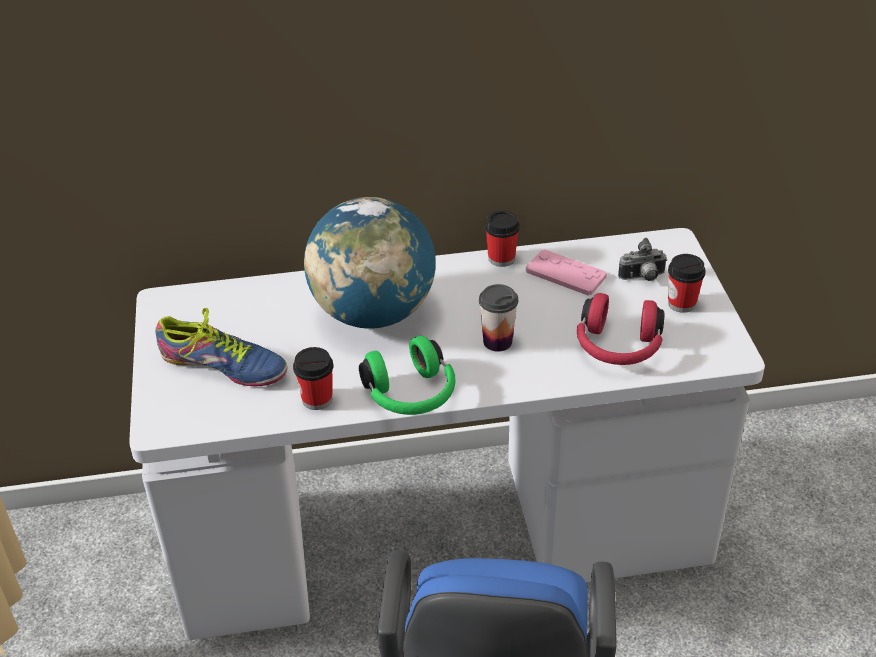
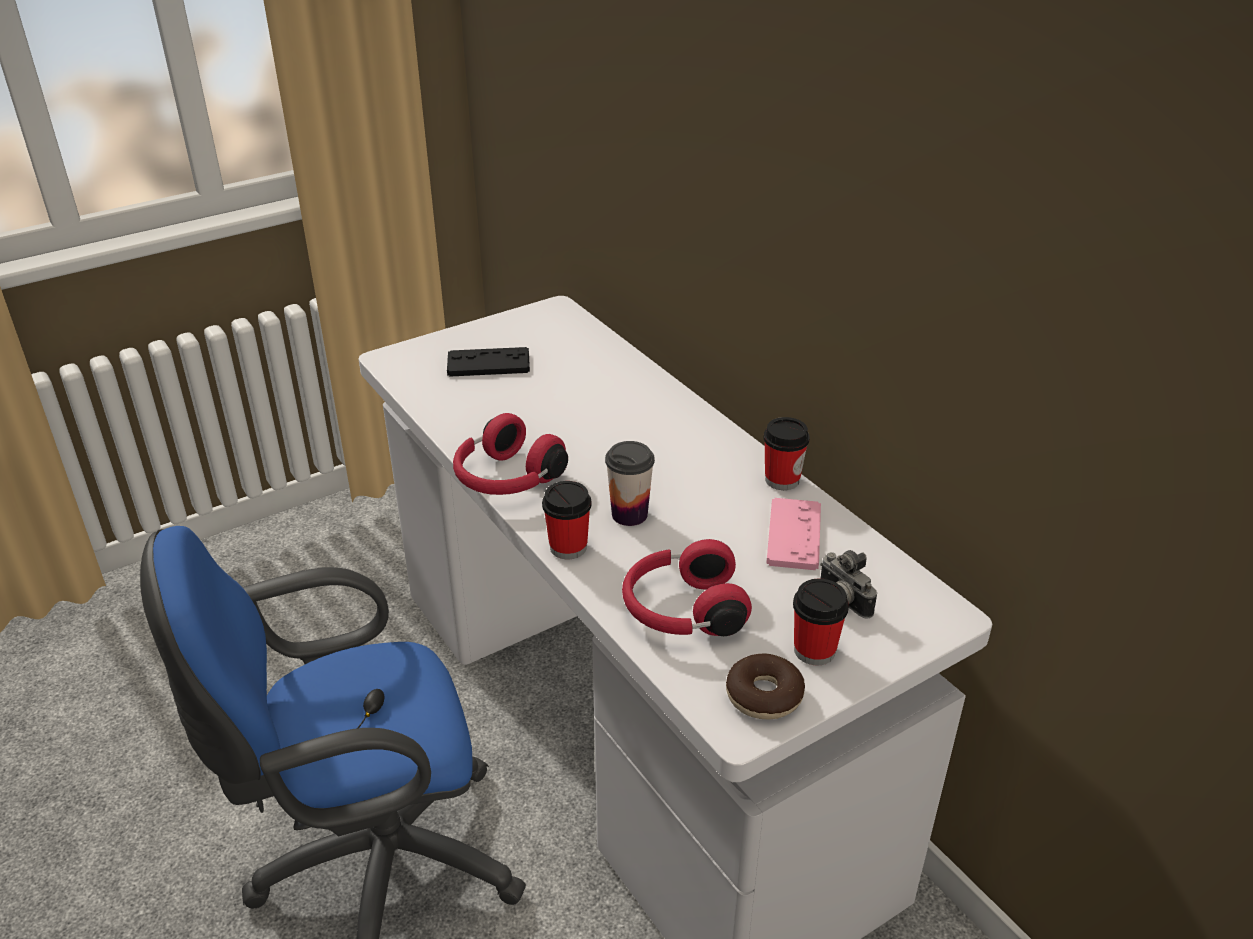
camera: 65 degrees right, 5 degrees down
shoe [155,308,288,386] -> black game controller [447,347,530,377]
cup [293,347,333,410] -> cup moved to [542,481,592,559]
globe [304,197,436,329] -> none
green headphones [359,336,455,415] -> red headphones [453,413,568,495]
none -> donut [726,654,805,720]

